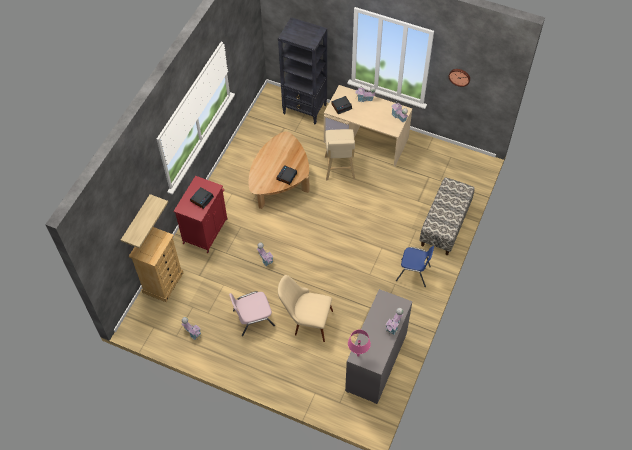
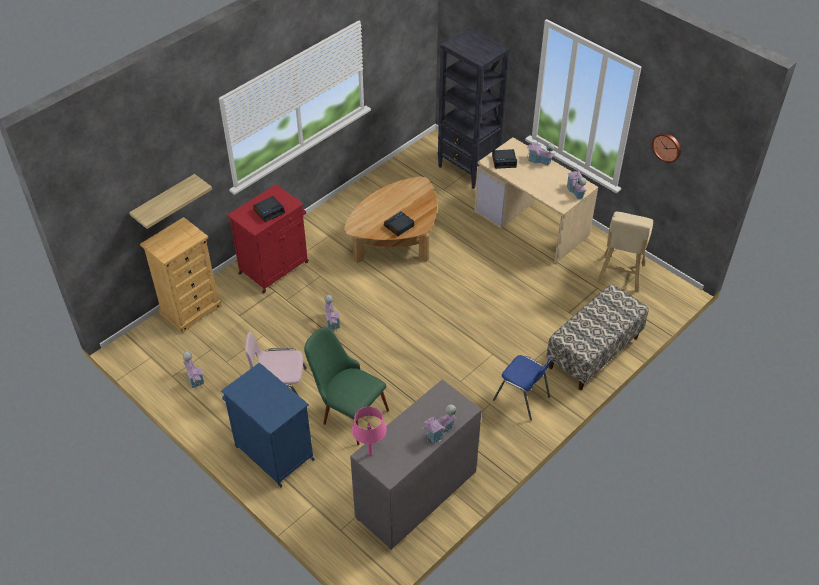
camera: 20 degrees right, 10 degrees down
beige chair [278,275,333,342] -> green chair [304,326,389,445]
beige stool [325,129,355,180] -> beige stool moved to [596,212,653,292]
none -> blue cabinet [221,363,315,487]

